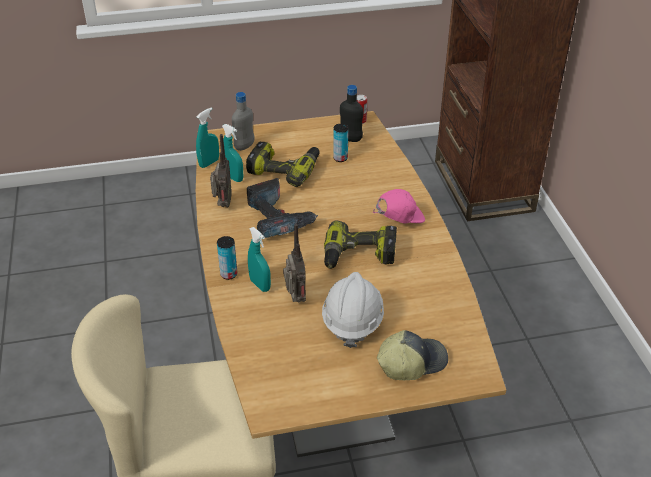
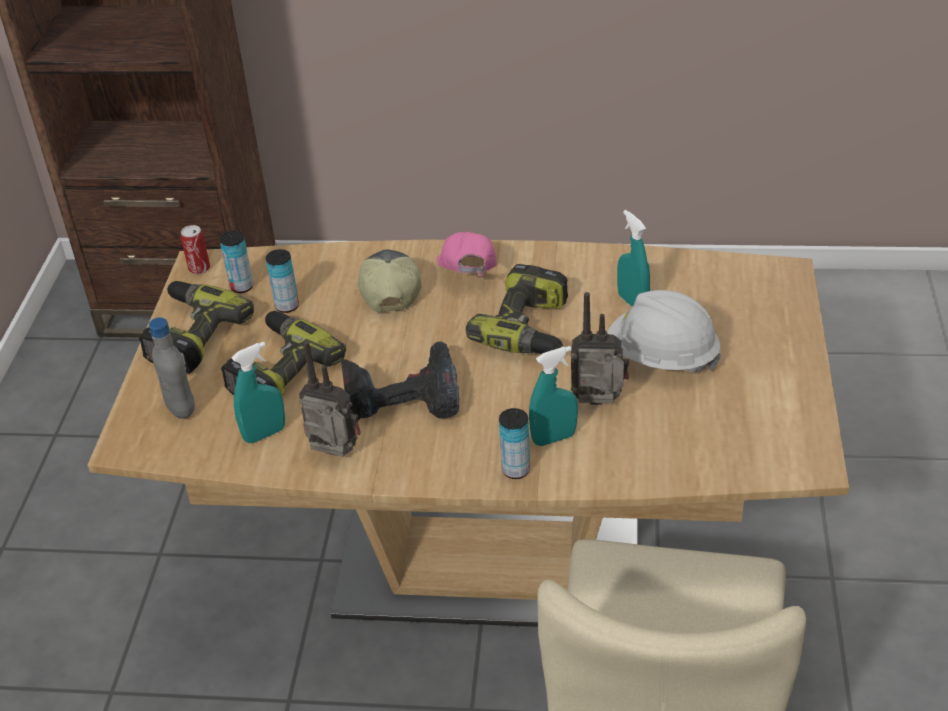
camera: 70 degrees left, 0 degrees up
turquoise spray bottle [196,108,219,168] -> turquoise spray bottle moved to [617,210,650,307]
black bottle [340,85,363,142] -> can [219,231,253,293]
cap [377,330,448,380] -> cap moved to [358,249,422,312]
none -> power drill [139,281,254,374]

